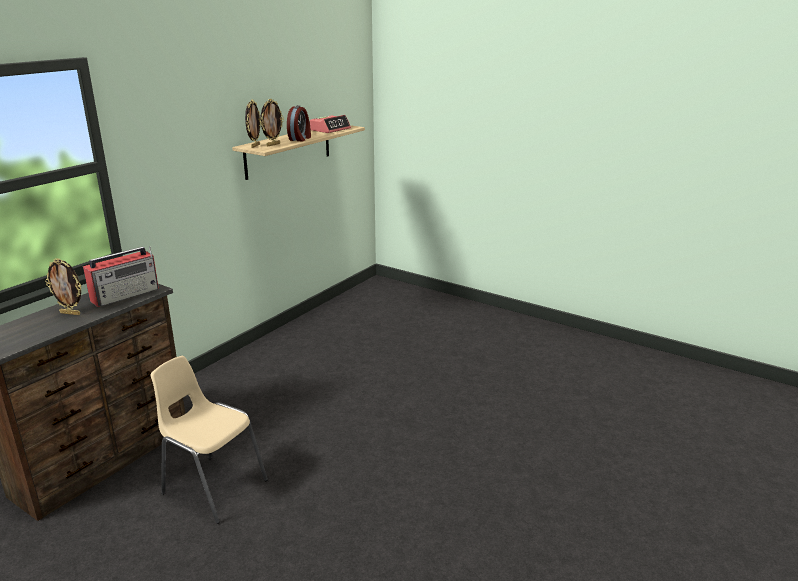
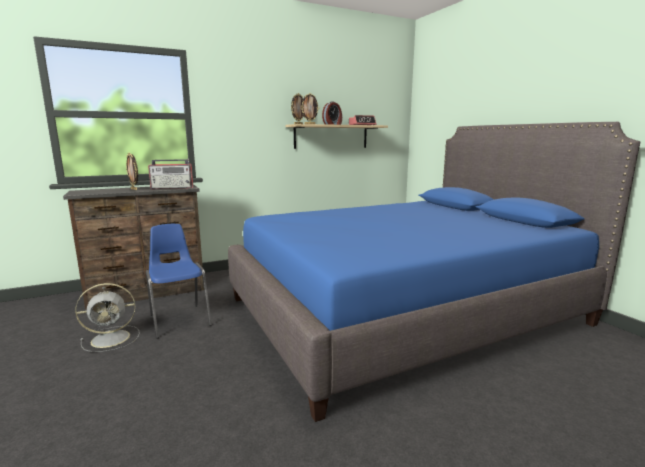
camera: 30 degrees right, 10 degrees down
beige chair [151,356,268,524] -> blue chair [146,224,212,339]
none -> grey fan [75,283,140,352]
none -> blue bed [228,122,640,422]

